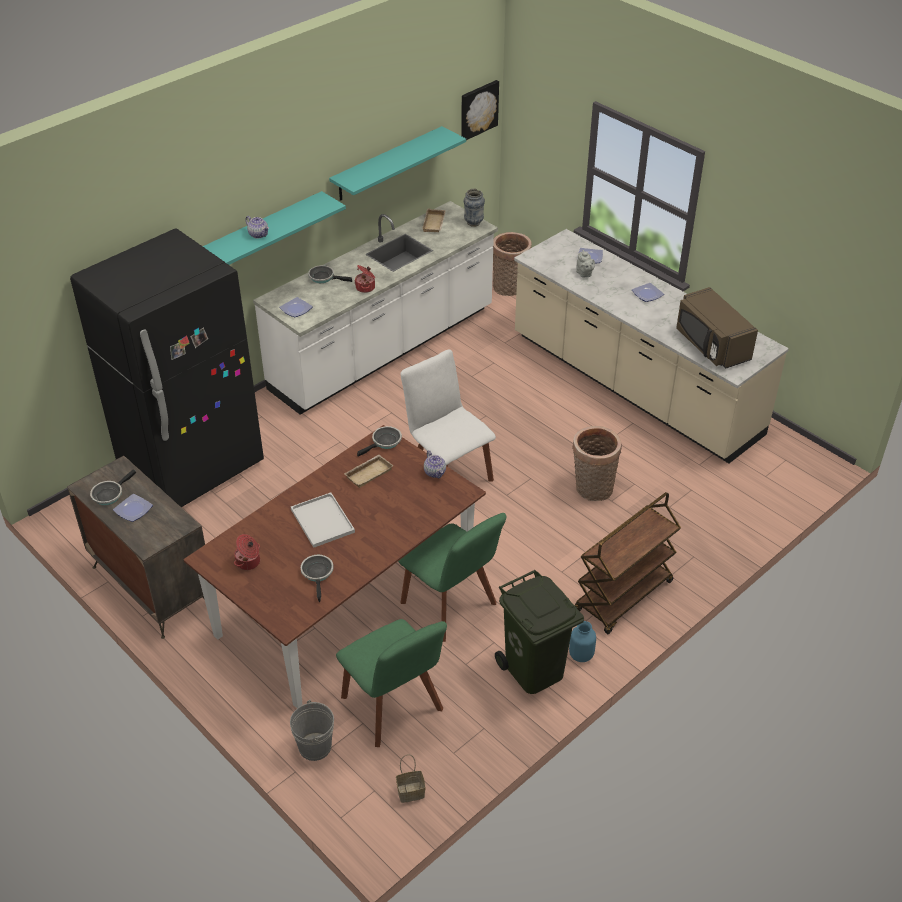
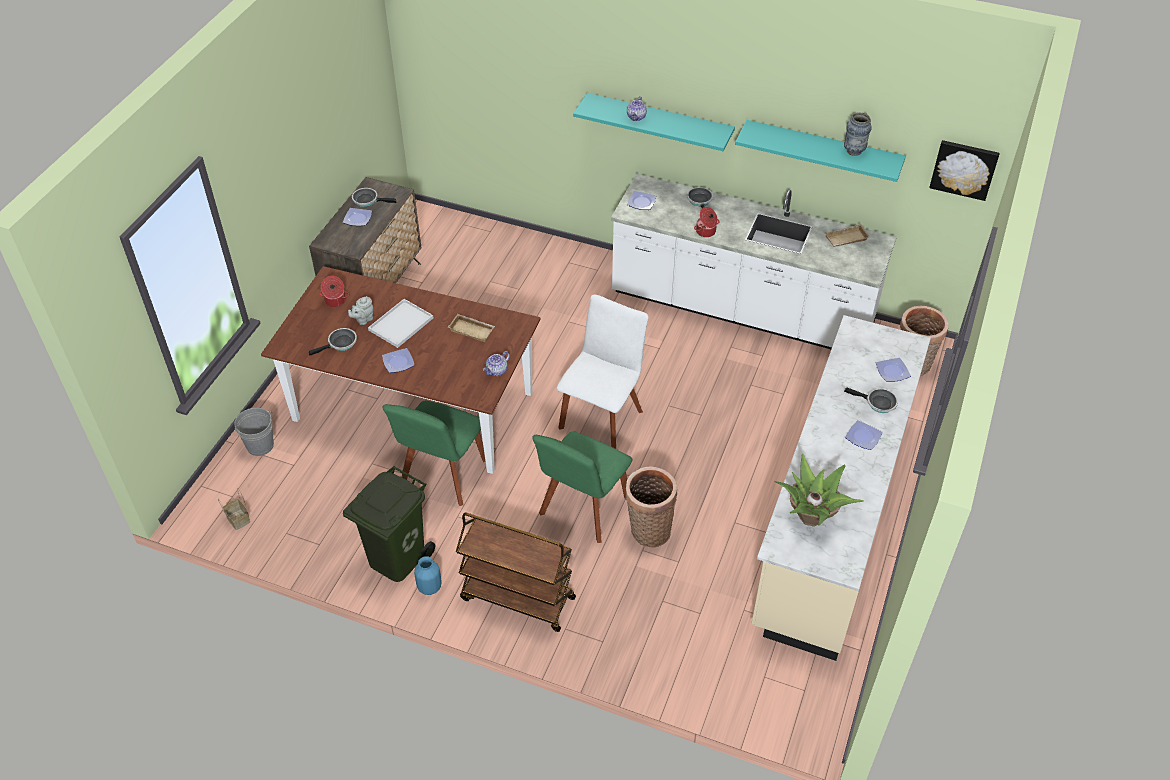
camera: 65 degrees right, 5 degrees up
black fridge [70,229,264,507] -> none
green chair [336,619,447,747] -> green chair moved to [532,432,632,543]
frying pan [357,426,402,456] -> frying pan moved to [844,388,898,413]
vase [464,189,485,227] -> vase moved to [844,112,872,156]
grey teapot [576,250,595,277] -> grey teapot moved to [348,296,373,325]
brown microwave [676,287,758,368] -> potted plant [774,454,864,527]
none -> plate [382,348,414,373]

